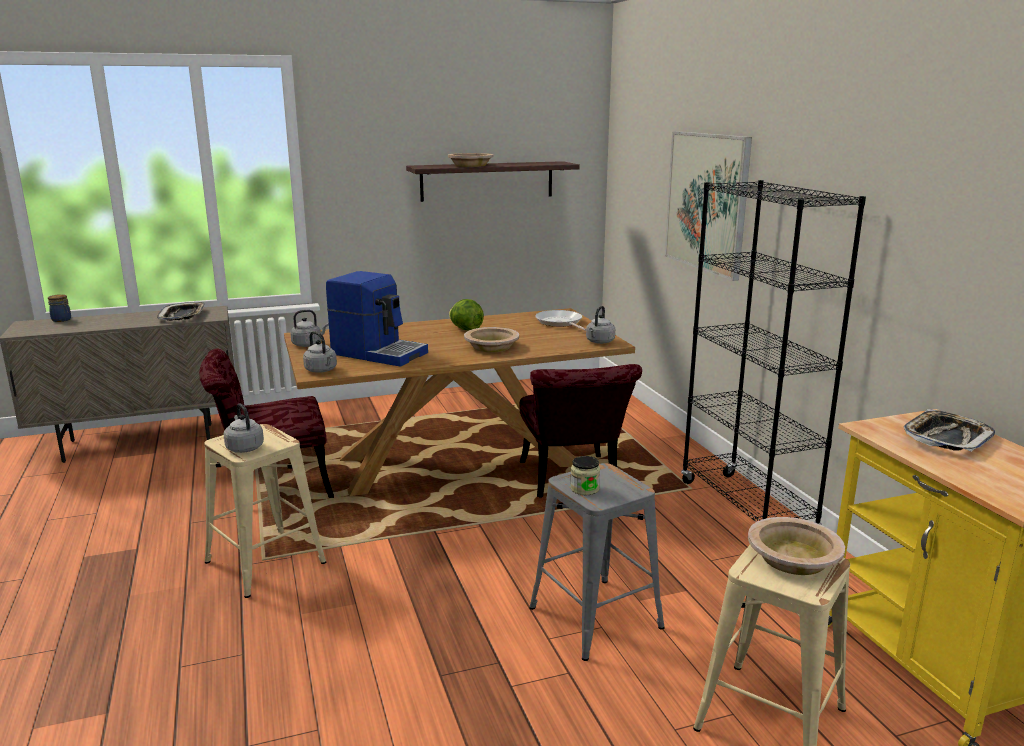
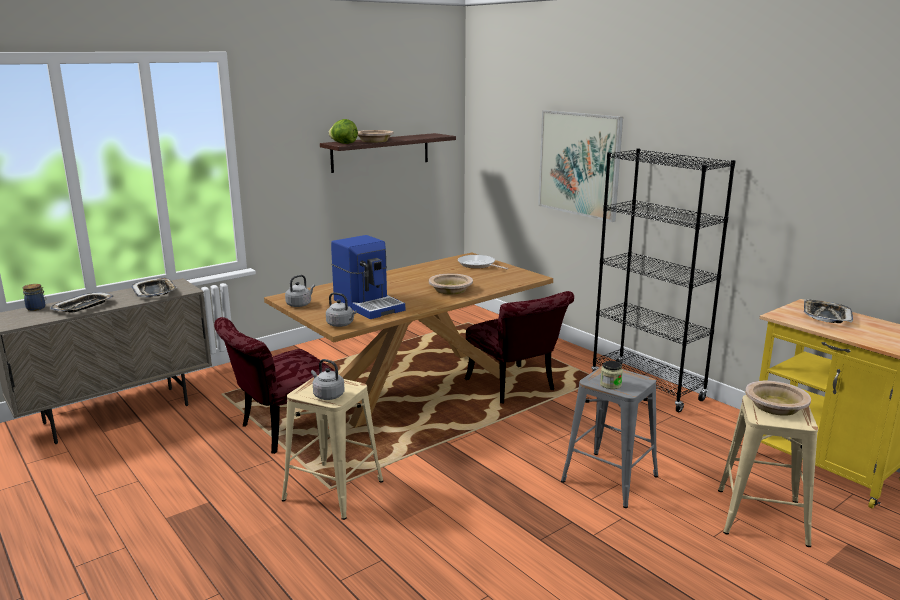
camera: 20 degrees left, 0 degrees up
coffee machine [326,271,428,367] -> coffee machine turned 45 degrees clockwise [331,235,405,319]
lettuce [449,299,484,330] -> lettuce moved to [328,119,358,144]
grey kettle [586,306,615,344] -> none
none -> tray [50,292,114,313]

